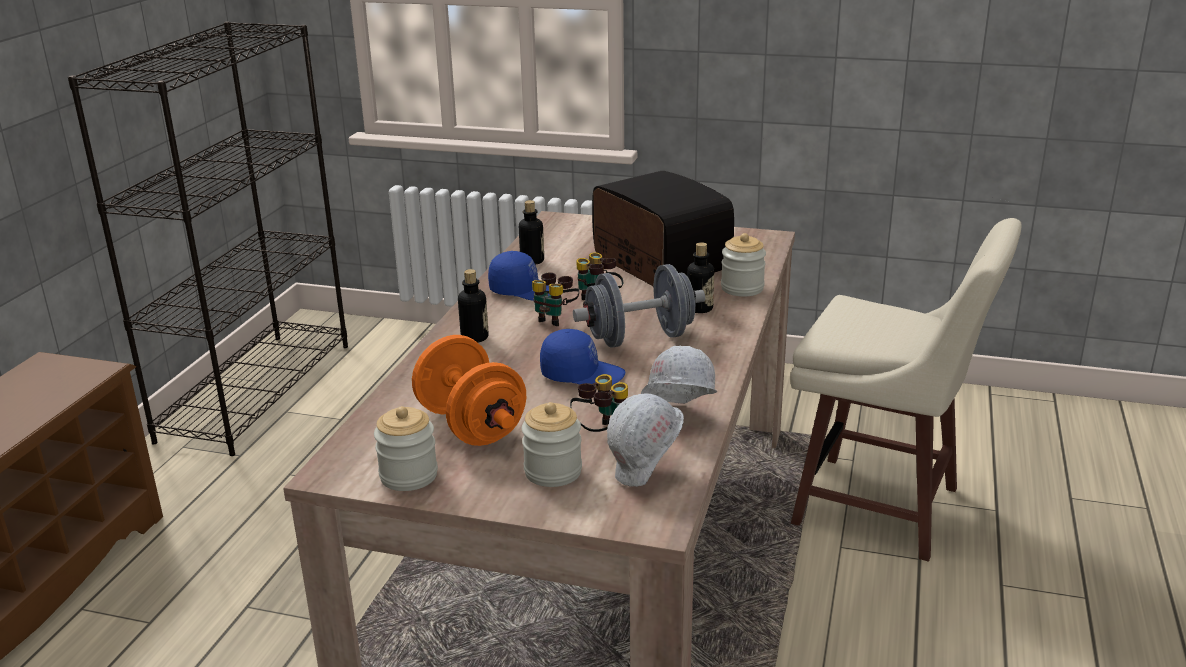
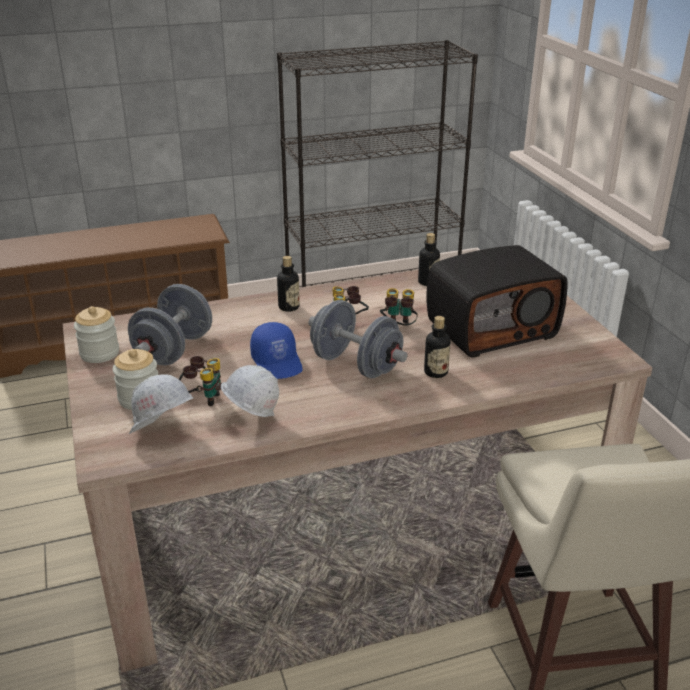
camera: 55 degrees right, 5 degrees up
orange dumbbell [412,335,526,446] -> grey dumbbell [128,284,212,365]
blue cap [488,251,550,301] -> none
radio [592,171,734,287] -> radio turned 45 degrees clockwise [427,245,568,358]
jar [721,233,766,297] -> none

